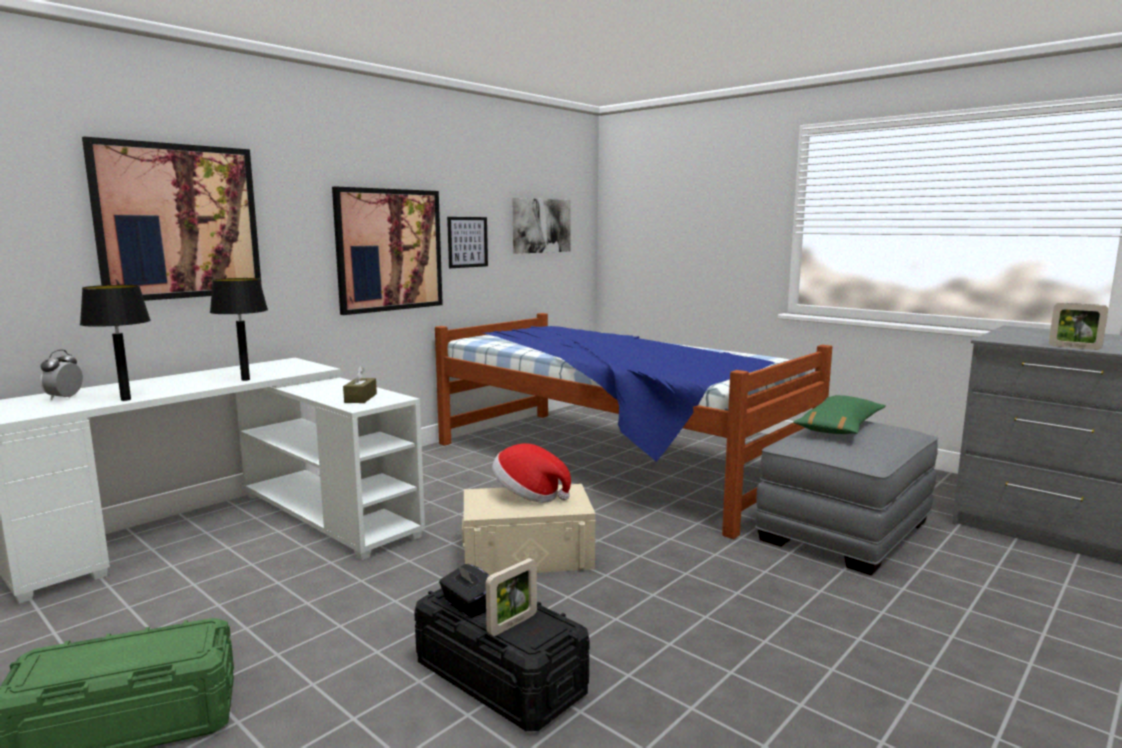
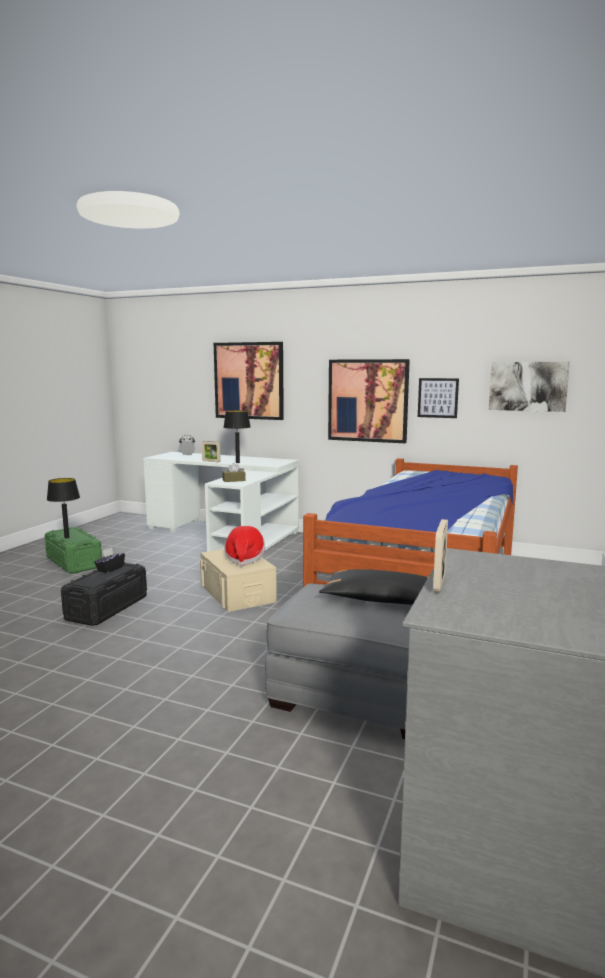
camera: 70 degrees right, 0 degrees up
black table lamp [80,285,151,401] -> black table lamp moved to [47,478,80,538]
picture frame [486,558,537,636] -> picture frame moved to [202,441,221,462]
green pillow [793,395,886,434] -> black pillow [319,569,428,605]

